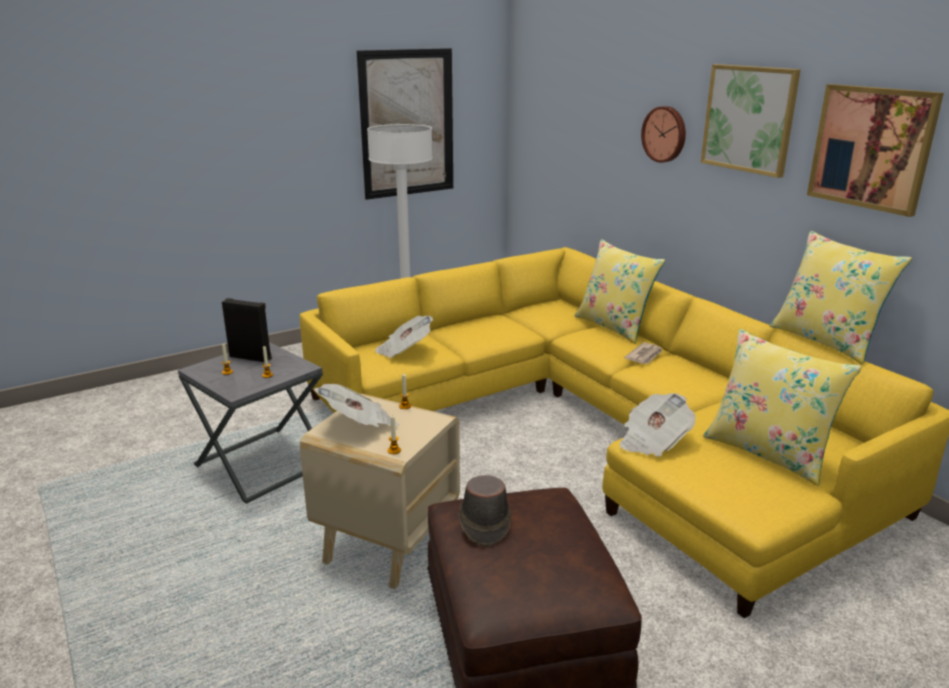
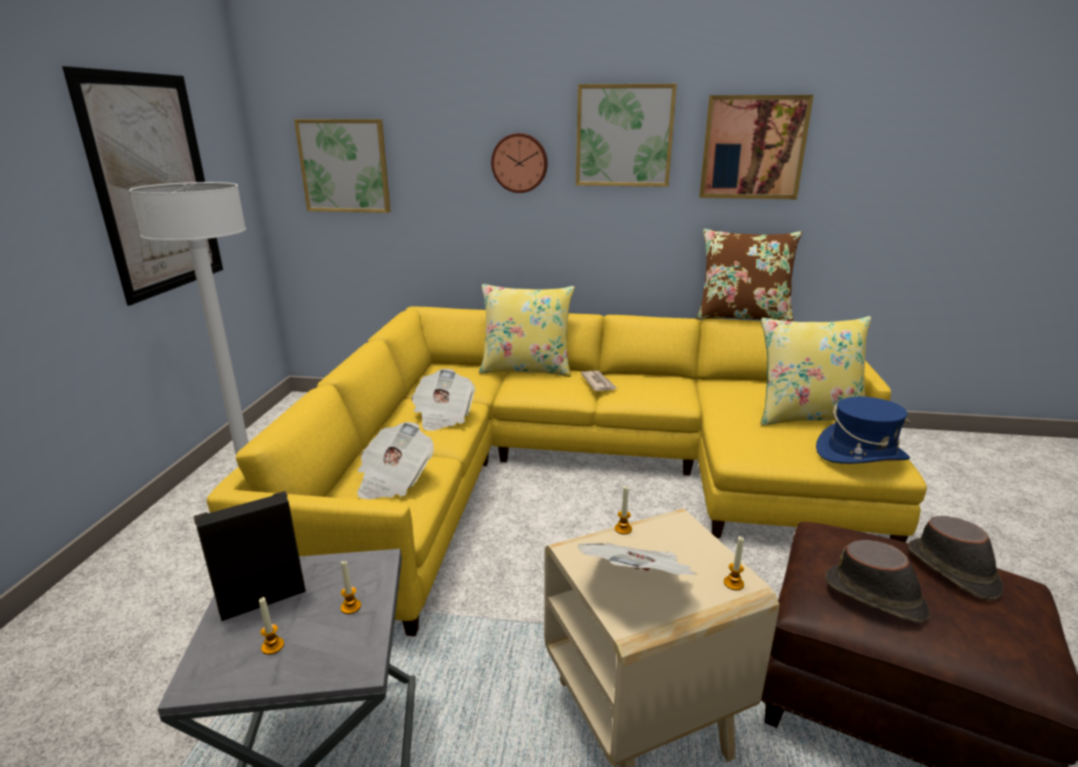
camera: 50 degrees left, 0 degrees up
newspaper [619,393,696,457] -> newspaper moved to [411,369,476,431]
yellow pillow [769,231,912,364] -> brown pillow [696,229,802,322]
none -> picture [294,119,391,213]
none -> blue hat [816,397,911,464]
none -> brown hat [908,516,1003,601]

